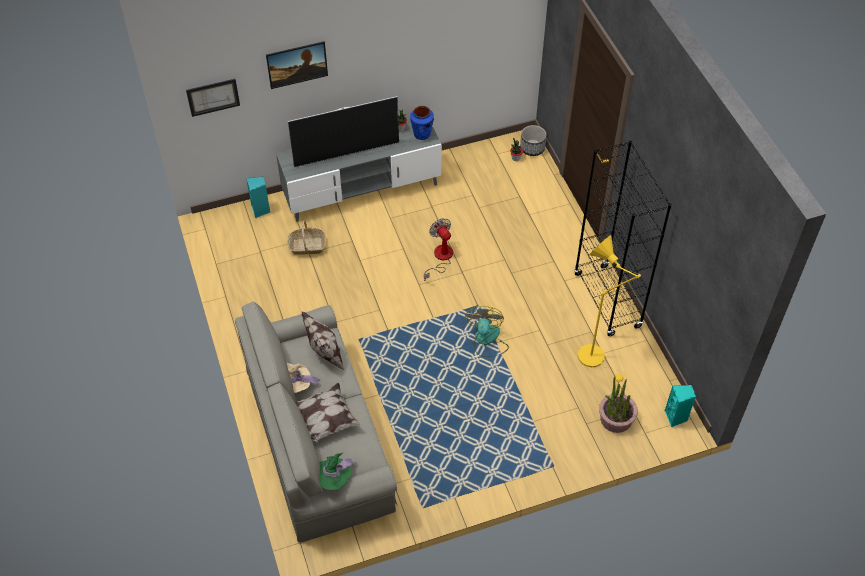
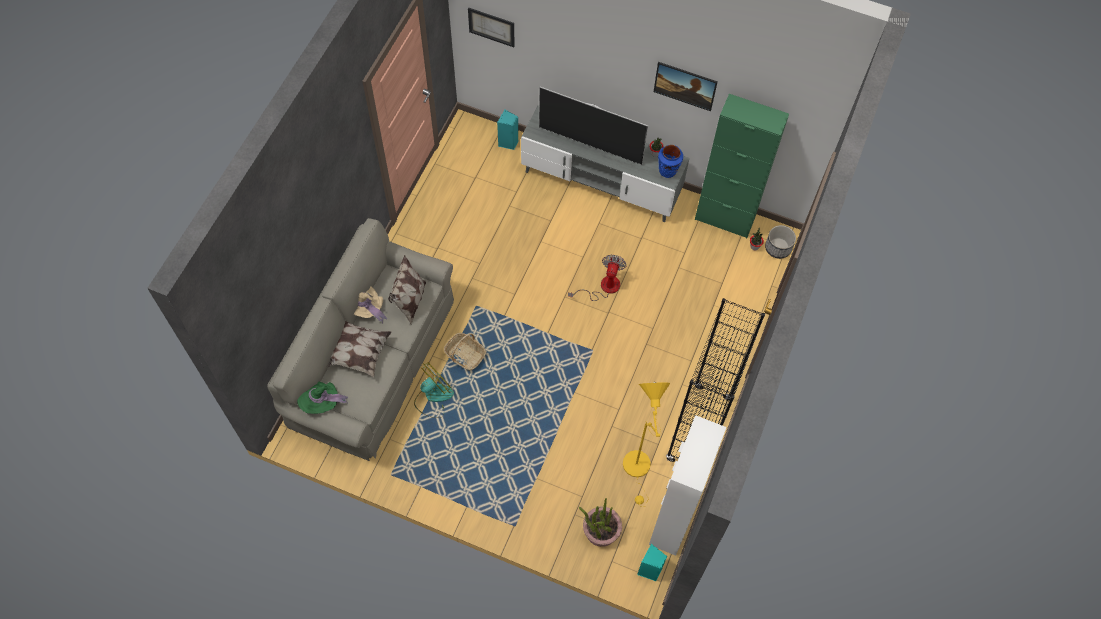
camera: 40 degrees right, 10 degrees up
picture [266,41,328,89] -> picture moved to [654,62,718,111]
basket [288,221,326,255] -> basket moved to [444,333,486,370]
fan [465,306,509,357] -> fan moved to [414,362,454,418]
none -> white cabinet [649,415,727,556]
none -> green cabinet [695,94,789,238]

